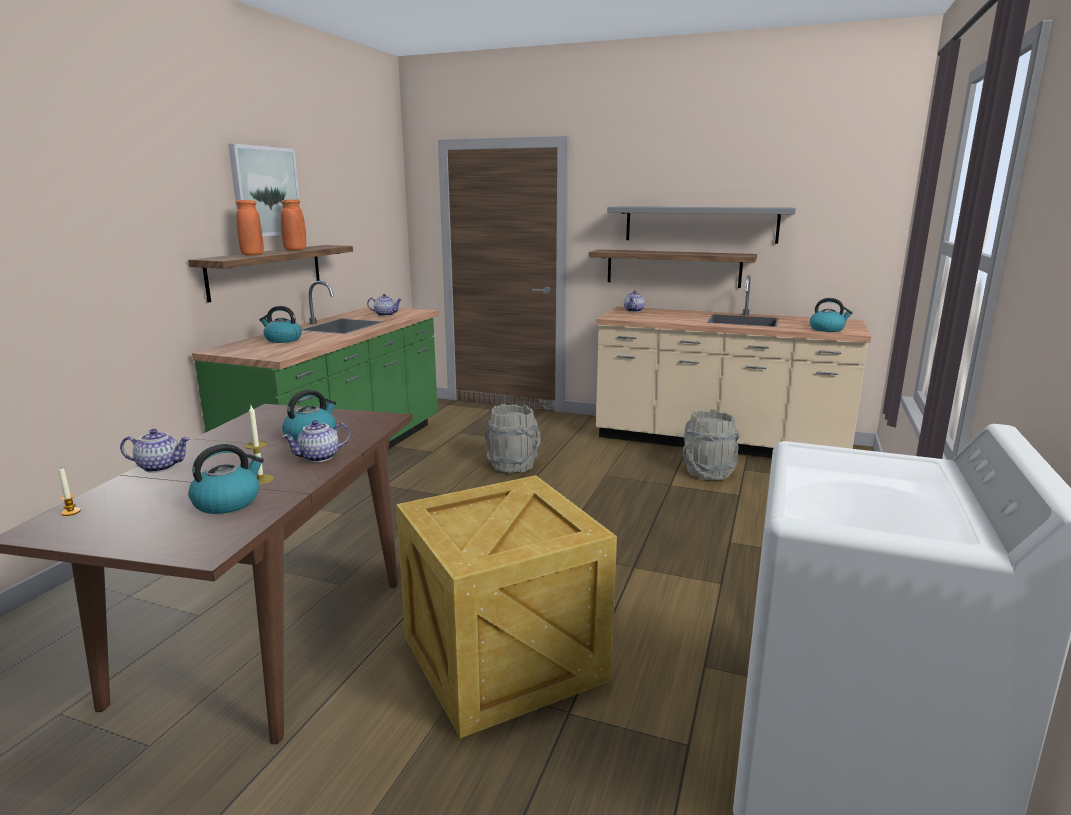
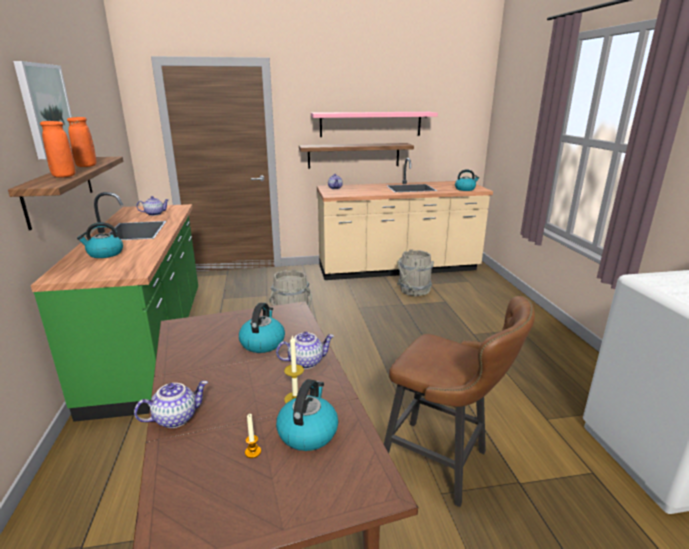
camera: 30 degrees left, 5 degrees up
candle [59,468,81,516] -> candle moved to [245,414,261,458]
teapot [282,420,350,462] -> teapot turned 135 degrees counterclockwise [276,332,334,369]
crate [396,475,617,738] -> brown stool [384,296,535,507]
grey shelf [607,206,796,244] -> pink shelf [311,112,438,137]

